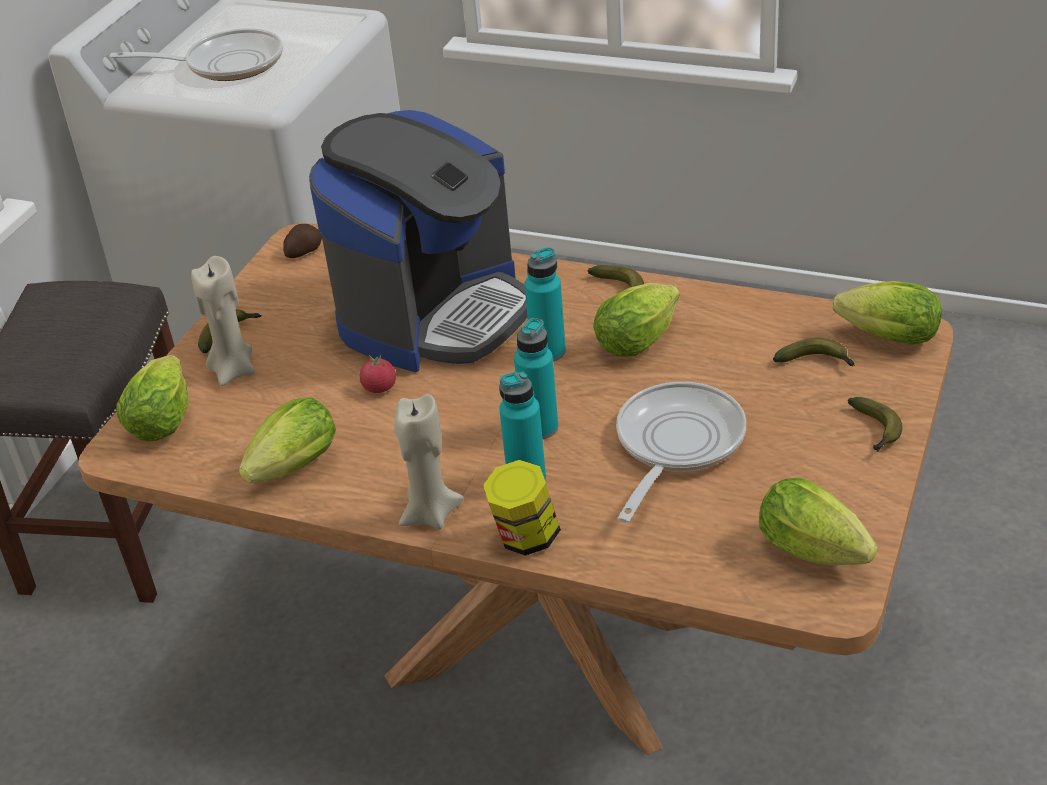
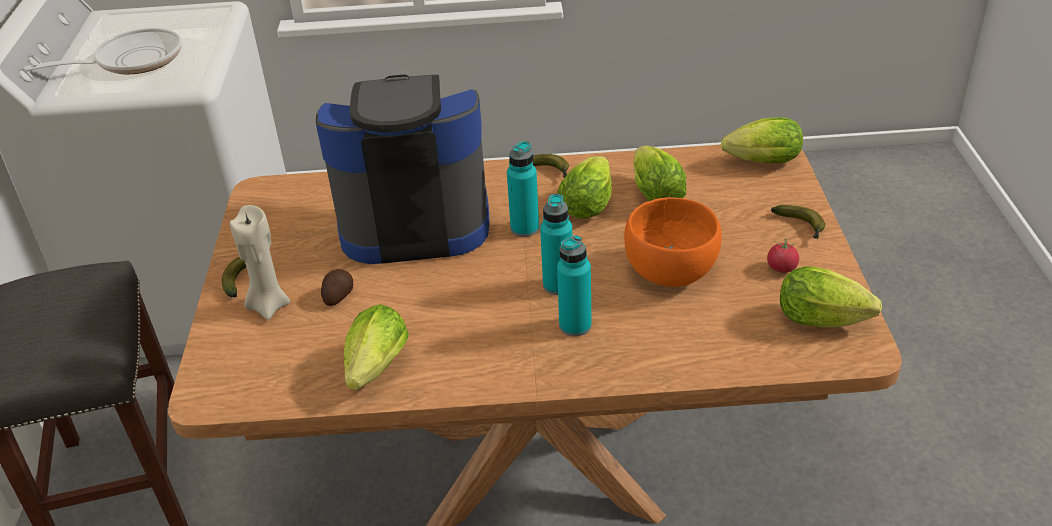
camera: 25 degrees left, 0 degrees up
lettuce [116,355,188,442] -> lettuce moved to [633,146,687,201]
potato [283,224,322,258] -> potato moved to [321,269,353,306]
coffee machine [309,110,528,372] -> coffee machine turned 105 degrees counterclockwise [316,74,489,264]
tomato [360,353,396,393] -> tomato moved to [767,238,799,273]
beige candle [394,394,464,529] -> none
jar [483,460,561,556] -> none
frying pan [616,382,746,523] -> orange bowl [624,197,722,287]
banana [773,338,855,366] -> none

